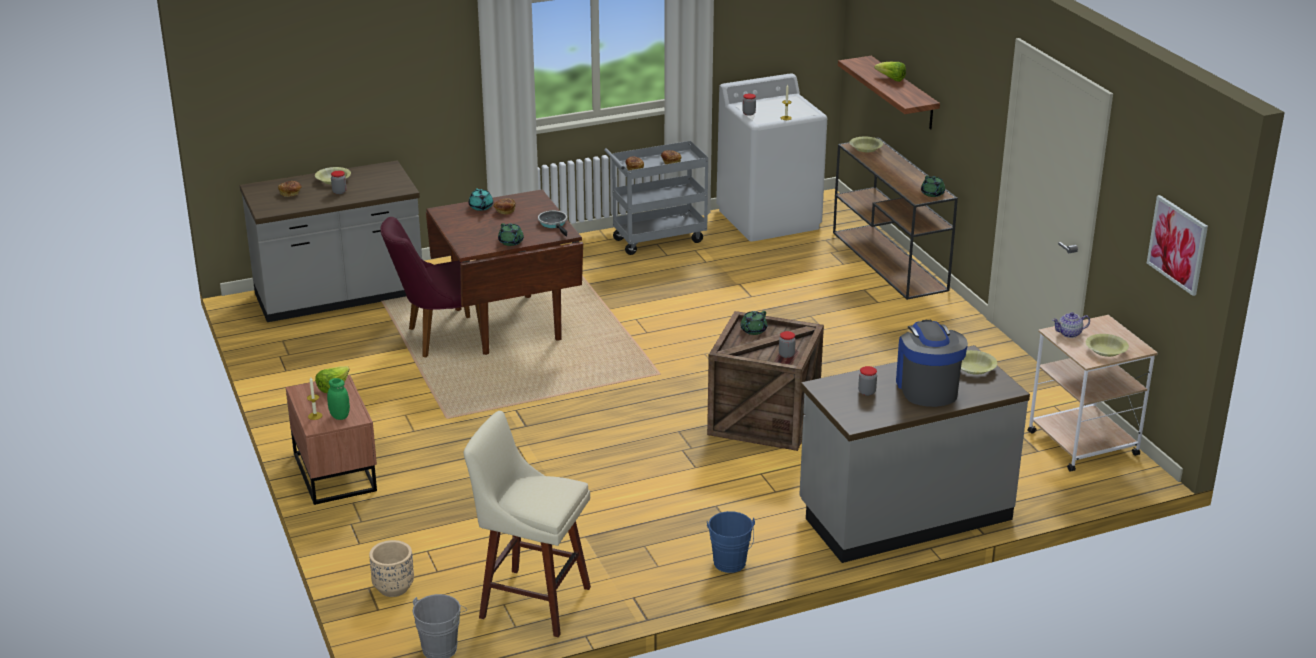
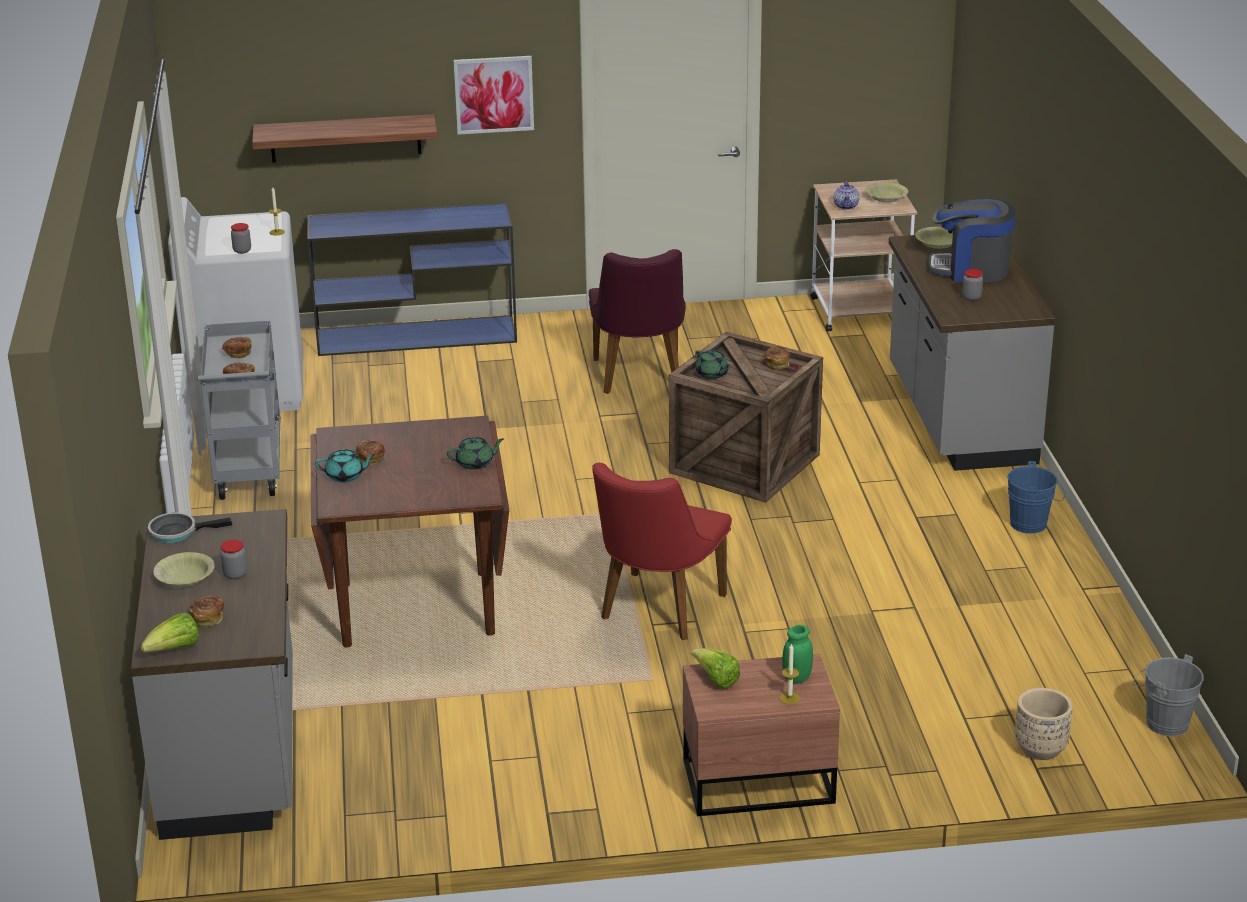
camera: 75 degrees left, 0 degrees up
purple chair [380,217,482,357] -> purple chair moved to [589,249,686,394]
beige stool [463,411,591,637] -> none
frying pan [538,211,567,237] -> frying pan moved to [148,512,232,543]
jar [779,331,796,358] -> bread [765,346,789,370]
brown console table [833,137,958,300] -> blue console table [307,203,517,356]
yellow bowl [849,137,883,152] -> none
lettuce [874,62,906,82] -> lettuce moved to [140,613,199,652]
green teapot [921,176,945,197] -> none
picture [1147,195,1208,296] -> picture moved to [454,56,534,135]
none -> red chair [592,463,732,640]

